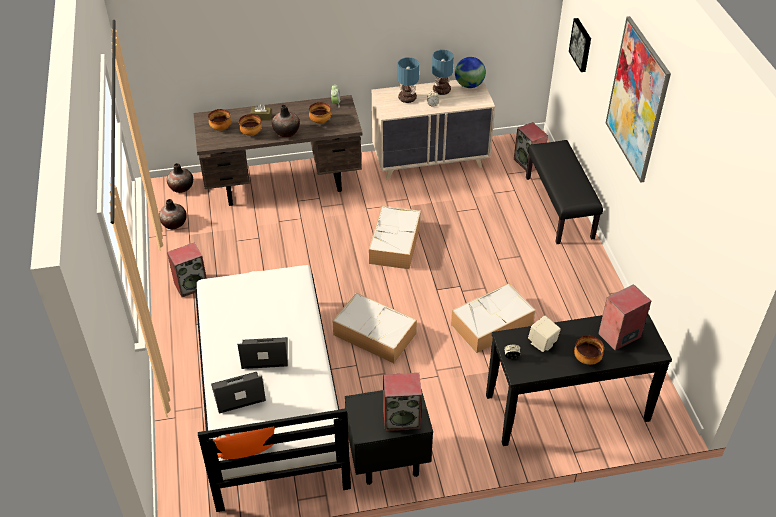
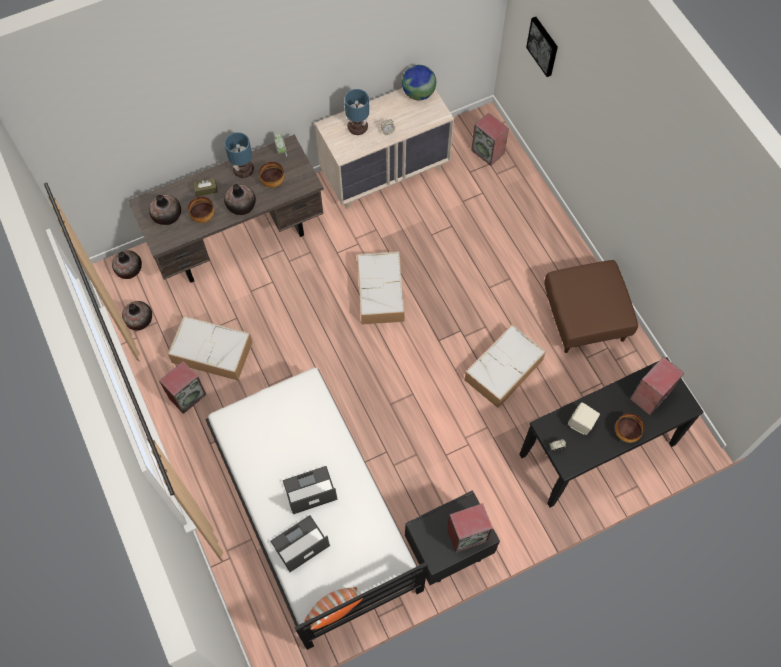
camera: 15 degrees left, 20 degrees up
bowl [208,109,231,131] -> vase [149,194,181,225]
storage box [332,293,417,363] -> storage box moved to [168,316,253,380]
table lamp [432,50,454,95] -> table lamp moved to [224,132,254,178]
black bench [526,140,603,244] -> none
picture [606,16,671,183] -> none
none -> brown ottoman [544,260,638,353]

